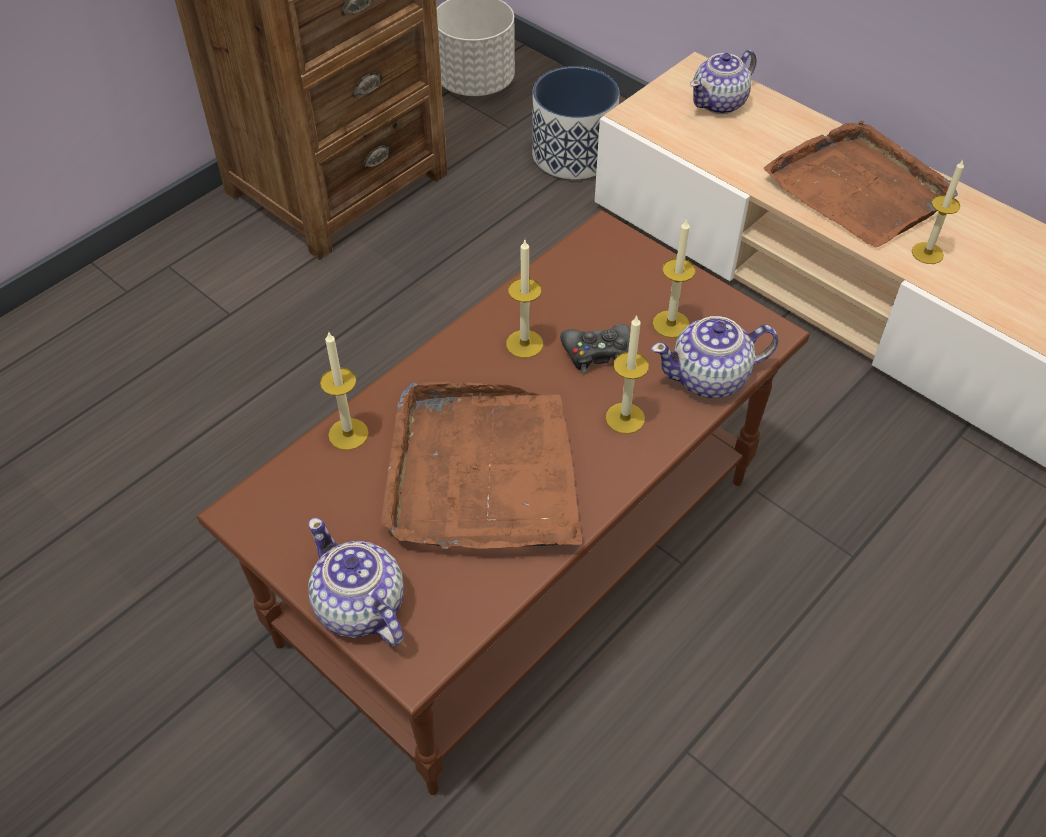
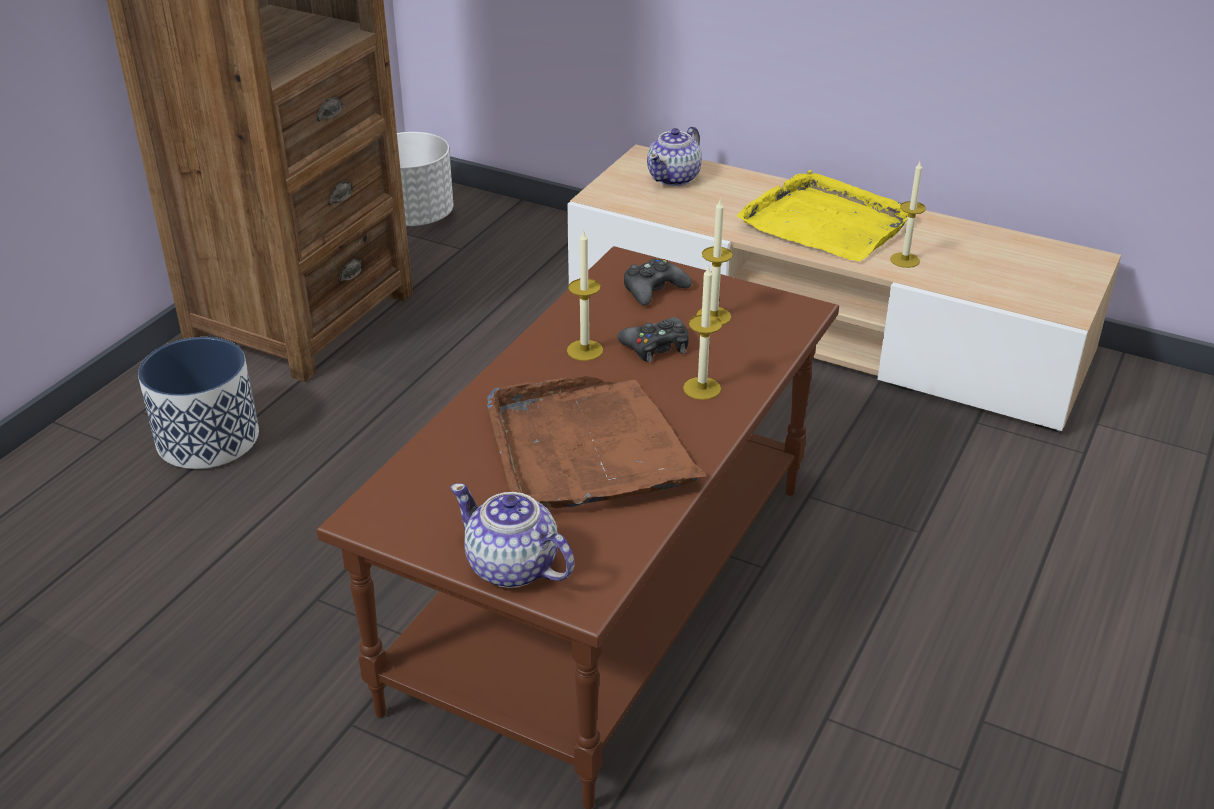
camera: 15 degrees left, 15 degrees down
candle [320,331,369,450] -> none
planter [532,66,619,179] -> planter moved to [138,337,259,469]
teapot [651,316,779,398] -> none
brown tray [764,120,958,248] -> yellow tray [737,170,908,261]
none -> black game controller [624,258,692,306]

